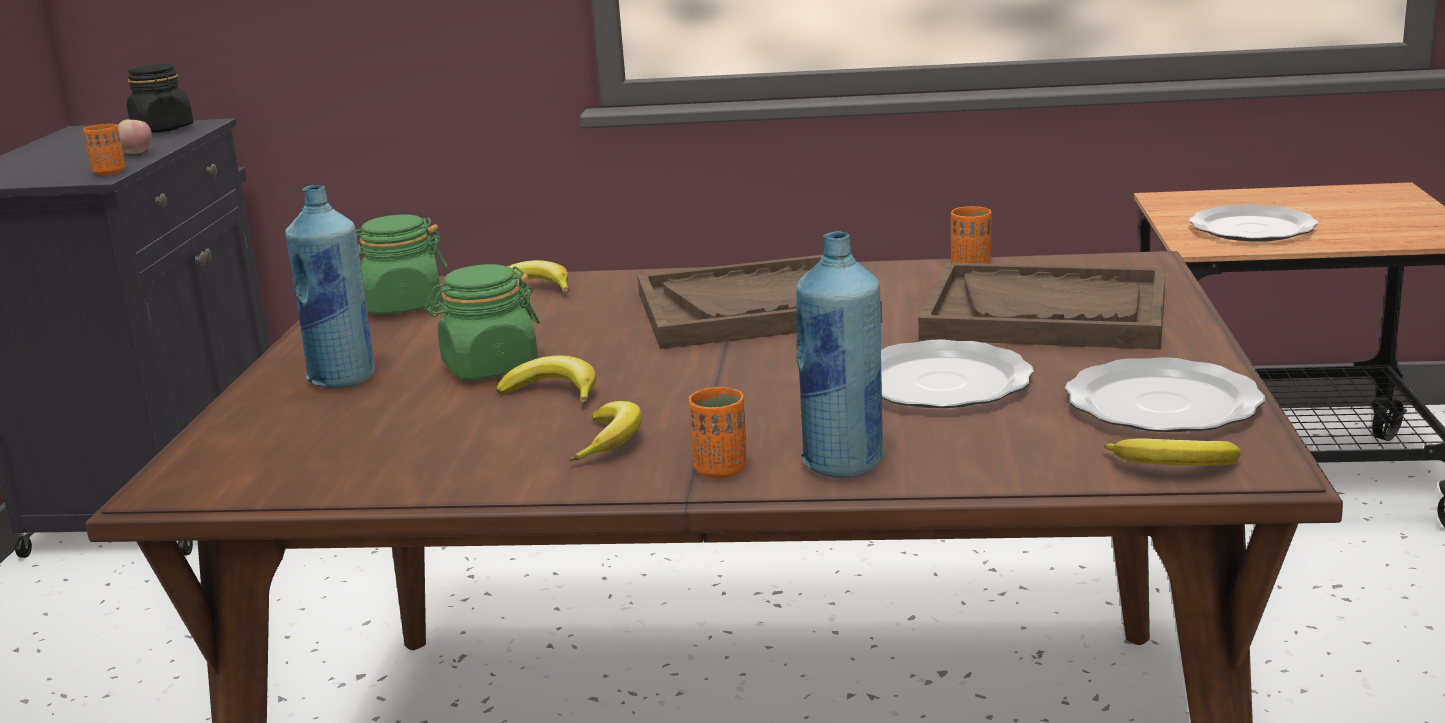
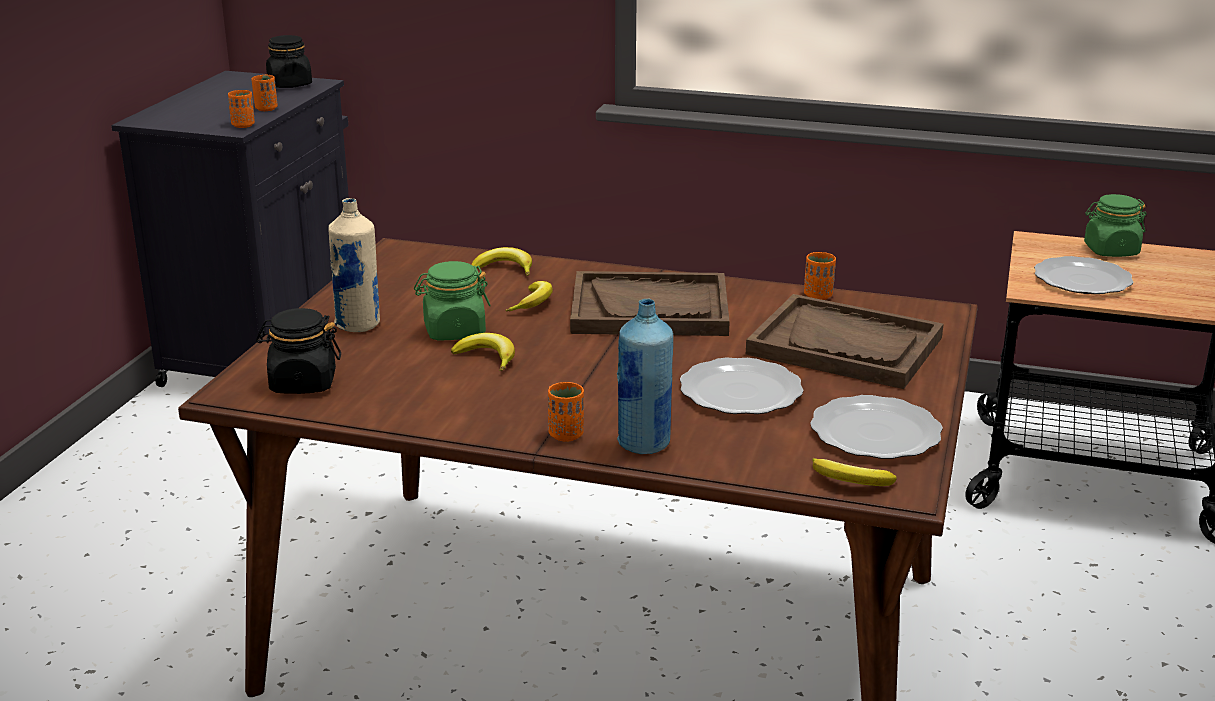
camera: 10 degrees right, 5 degrees up
apple [118,120,152,154] -> orange cup [251,75,278,111]
blue bottle [285,185,375,388] -> beige bottle [328,198,380,332]
green jar [356,214,448,314] -> green jar moved to [1084,194,1147,257]
banana [569,401,642,461] -> banana moved to [505,281,553,312]
none -> black jar [256,308,341,394]

